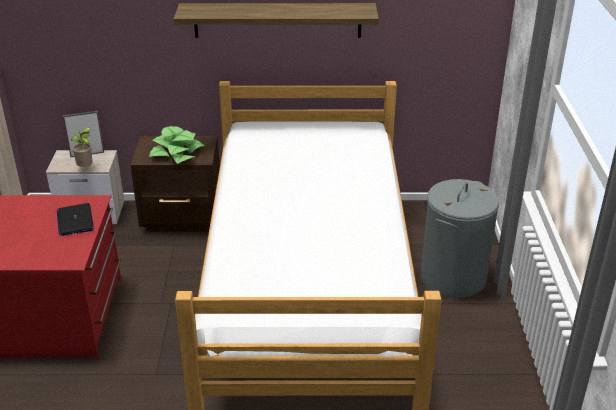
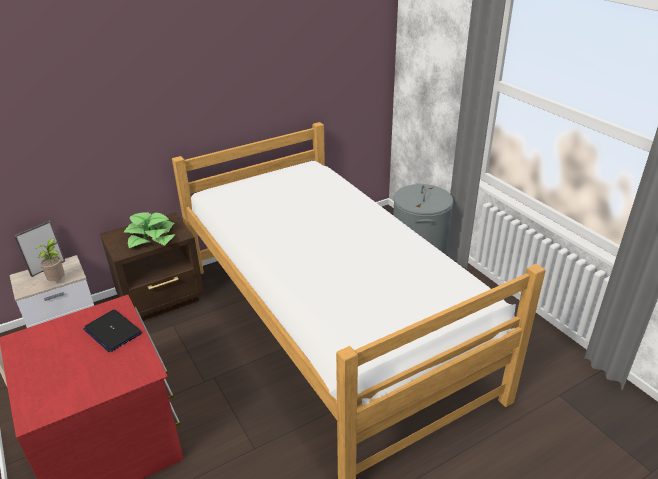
camera: 30 degrees left, 0 degrees up
shelf [173,3,379,38] -> none

